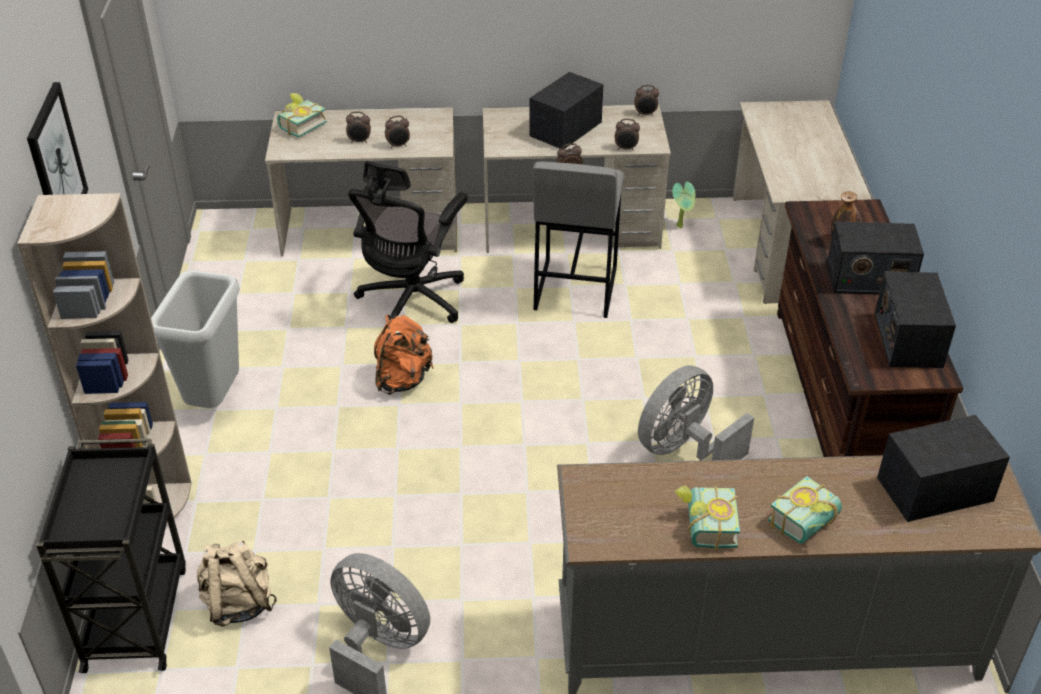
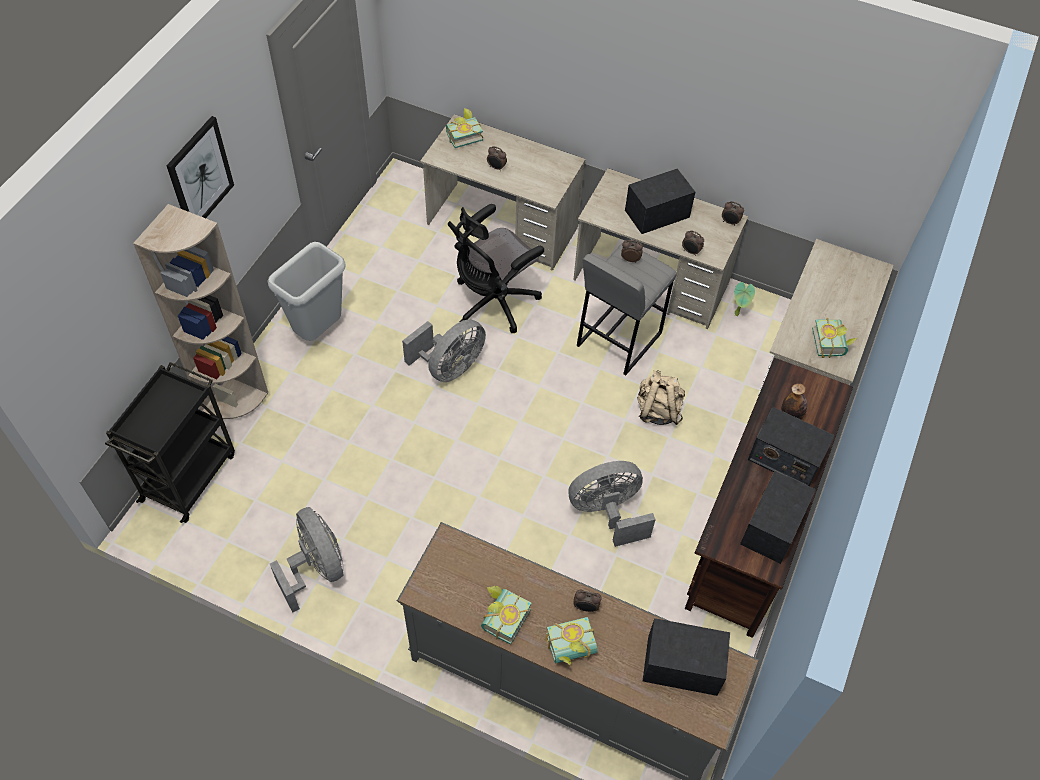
camera: 25 degrees right, 15 degrees up
beige backpack [197,540,277,626] -> beige backpack moved to [637,370,685,425]
orange backpack [374,314,433,395] -> grey fan [402,319,486,382]
alarm clock [385,116,410,148] -> alarm clock moved to [573,590,602,612]
none -> book [812,318,857,358]

